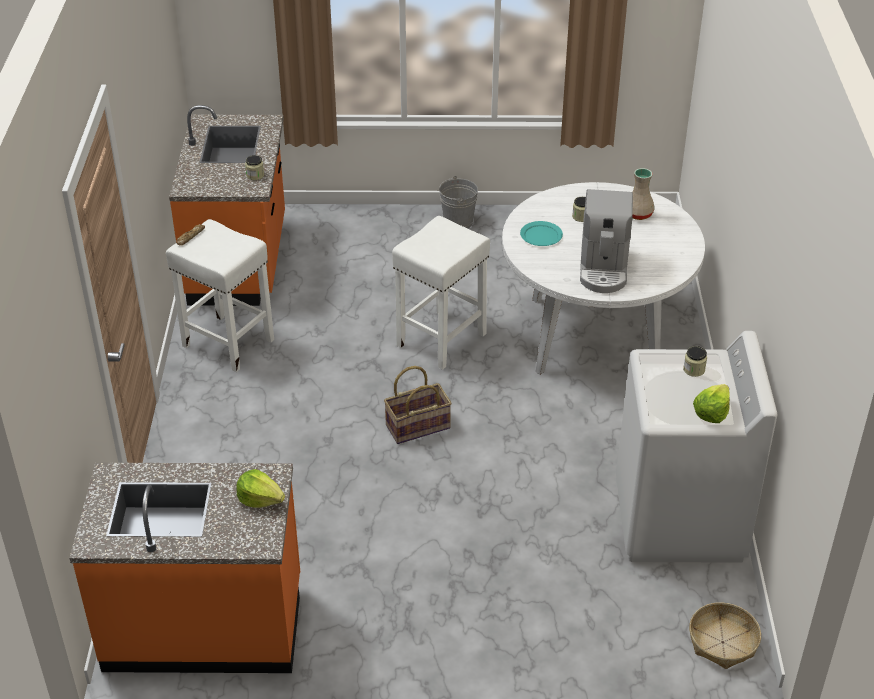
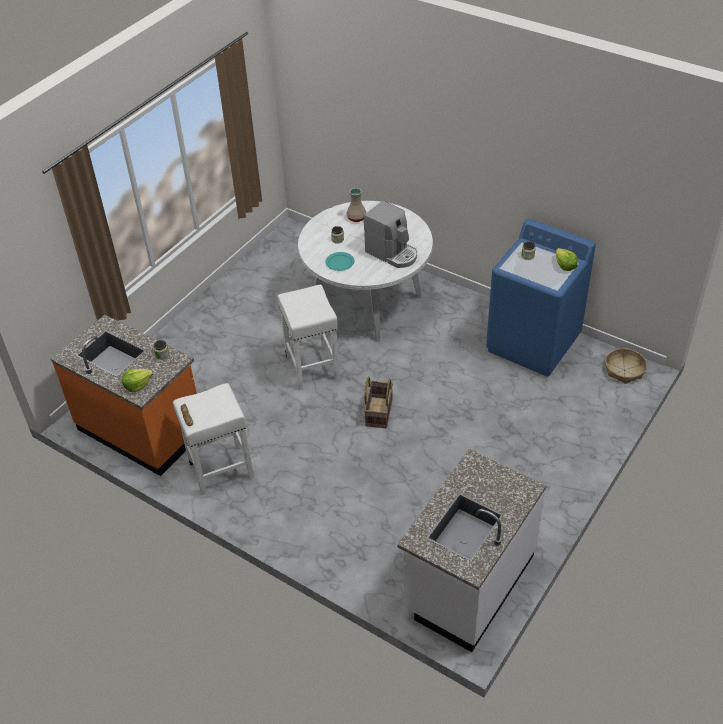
camera: 55 degrees left, 5 degrees up
orange counter [69,463,300,673] -> white counter [397,449,546,652]
lettuce [236,469,285,508] -> lettuce moved to [122,369,153,393]
grey bucket [439,176,478,228] -> none
white washing machine [616,331,777,563] -> blue washing machine [486,219,596,376]

